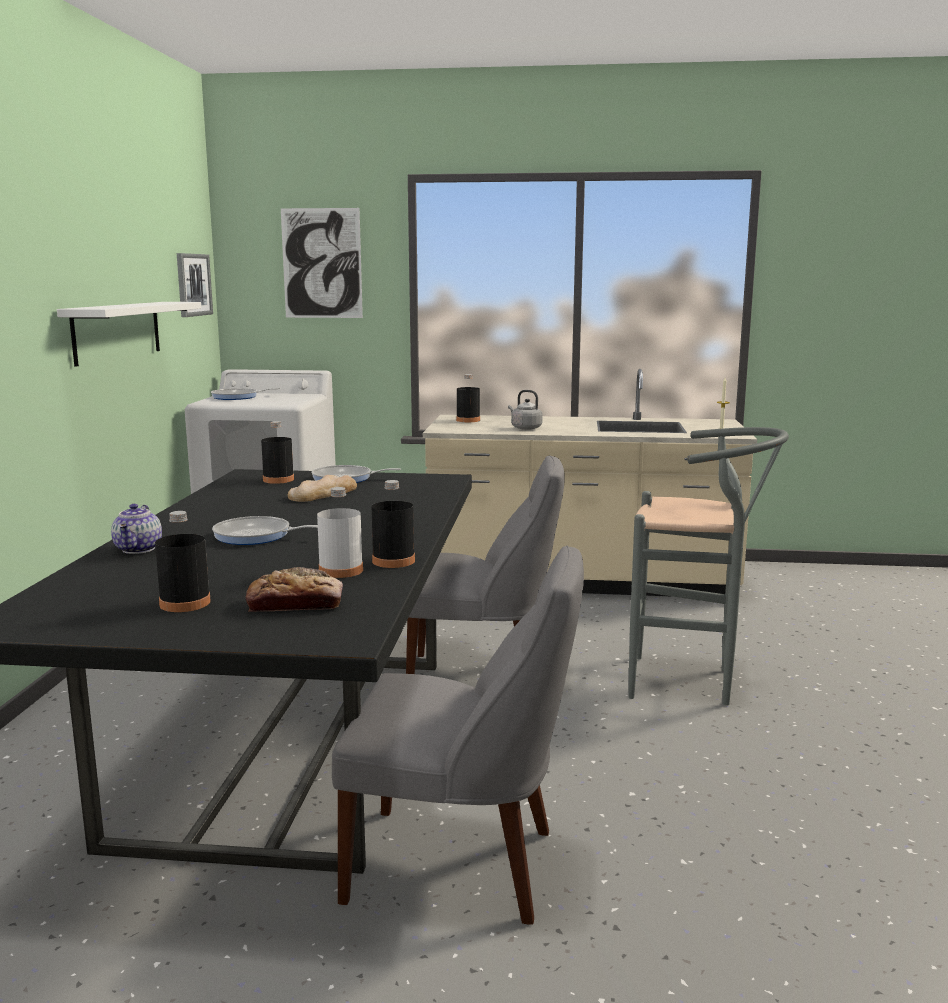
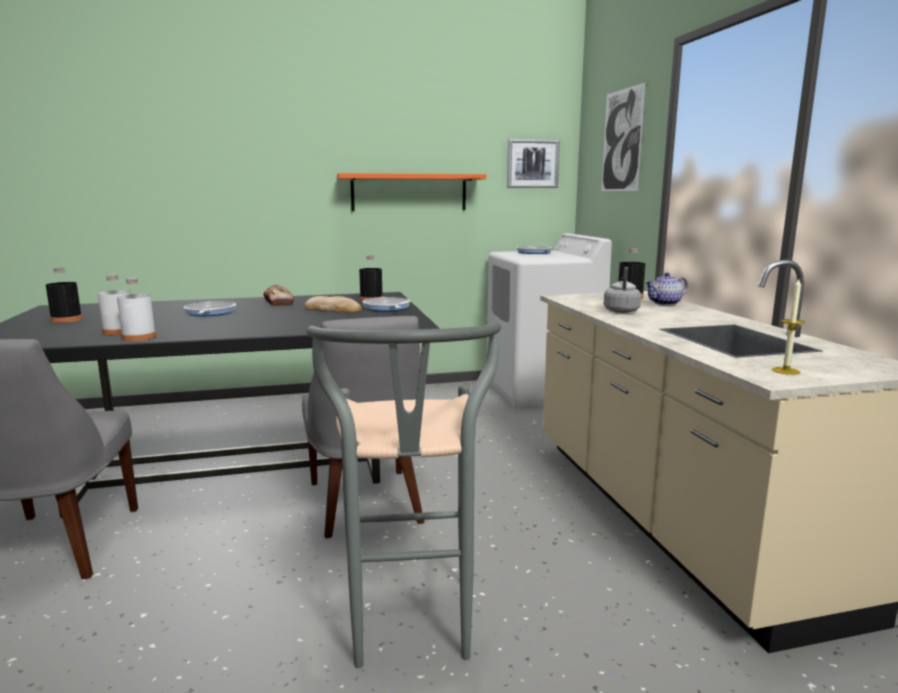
camera: 70 degrees right, 0 degrees up
white shelf [57,302,201,367] -> orange shelf [337,173,486,211]
teapot [111,504,162,554] -> teapot moved to [645,272,688,305]
bread [246,567,343,612] -> bread moved to [263,285,294,306]
black bottle [372,480,415,568] -> white bottle [117,278,156,341]

